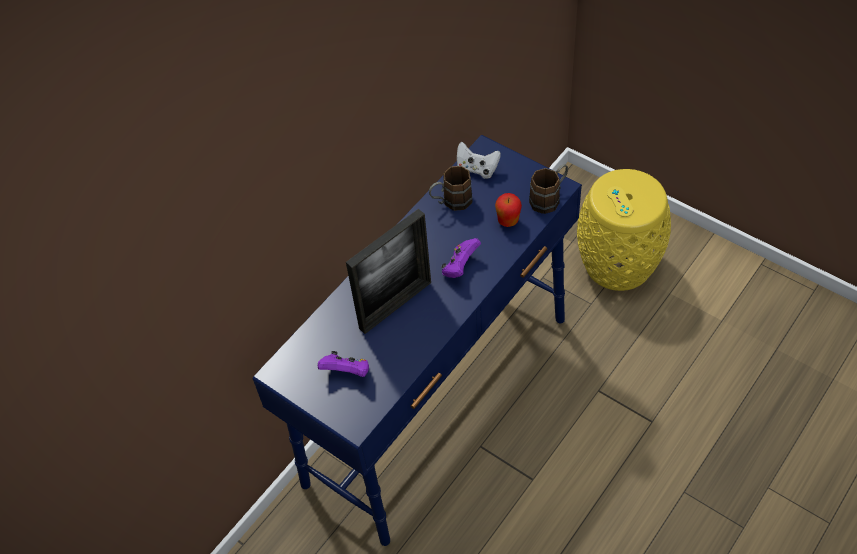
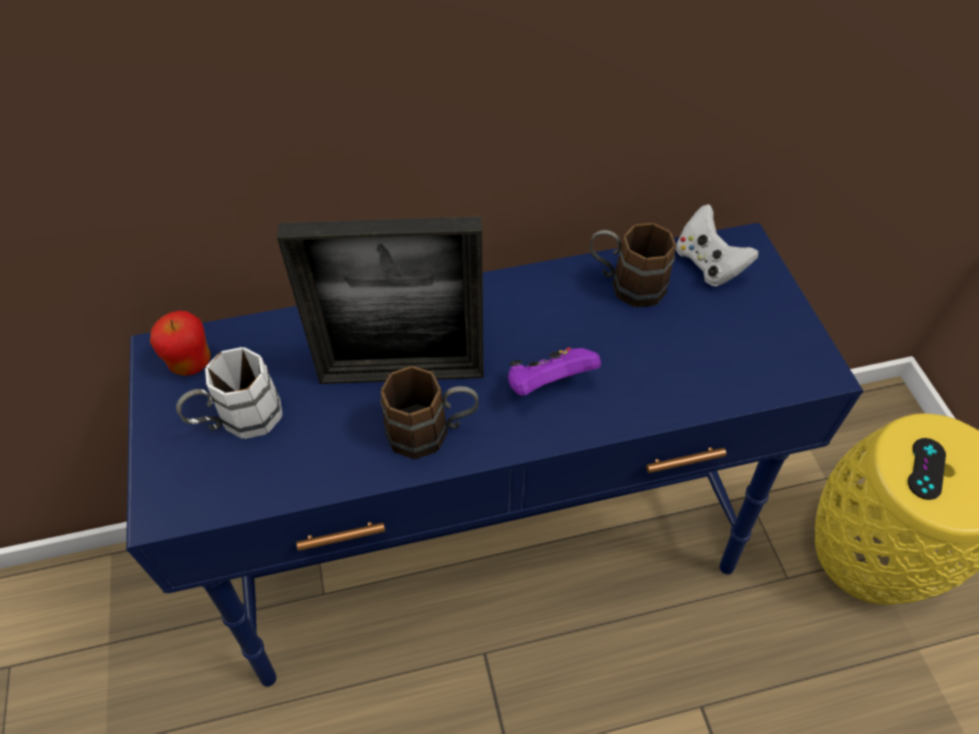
camera: 35 degrees right, 0 degrees up
purple game controller [318,351,369,377] -> white mug [176,347,283,439]
apple [495,193,522,227] -> apple moved to [150,311,211,376]
brown mug [529,164,568,214] -> brown mug moved to [380,366,478,459]
yellow game controller [607,186,633,217] -> black game controller [908,438,946,500]

